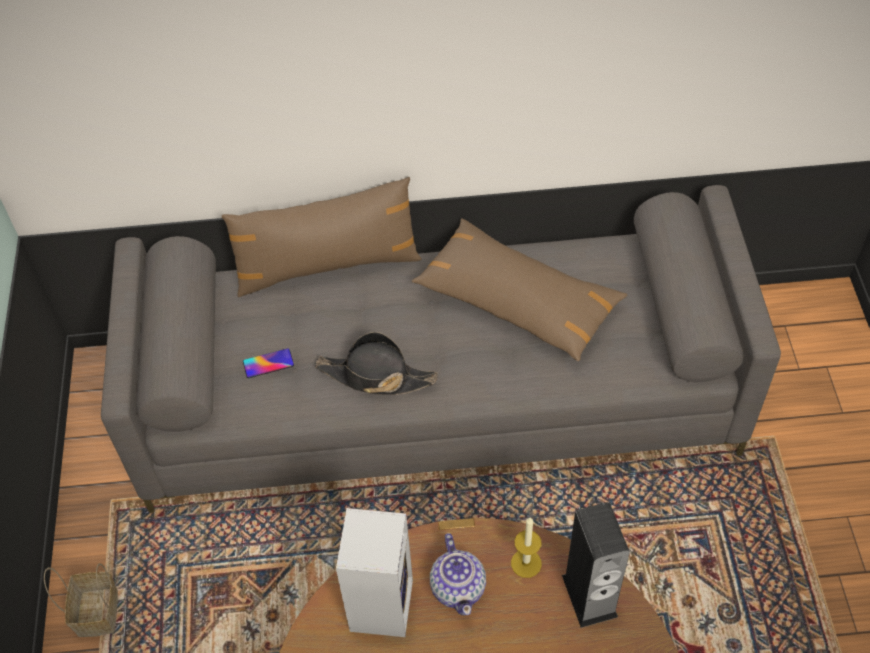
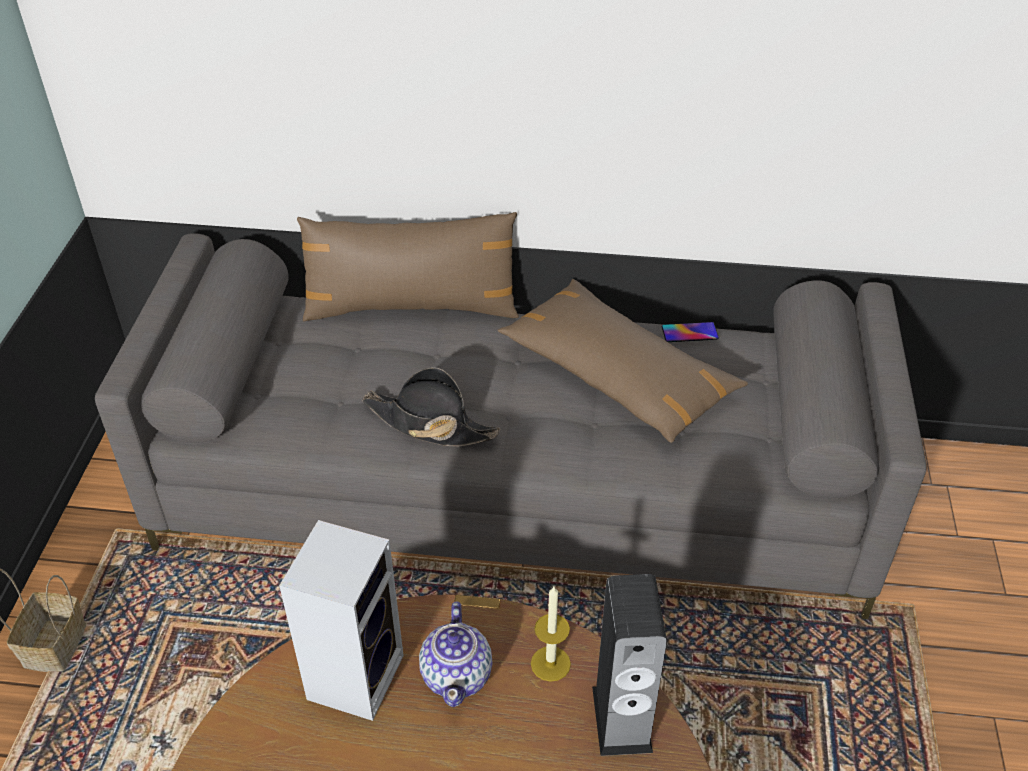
camera: 10 degrees right, 10 degrees down
phone [243,348,294,378] -> phone moved to [662,322,719,342]

